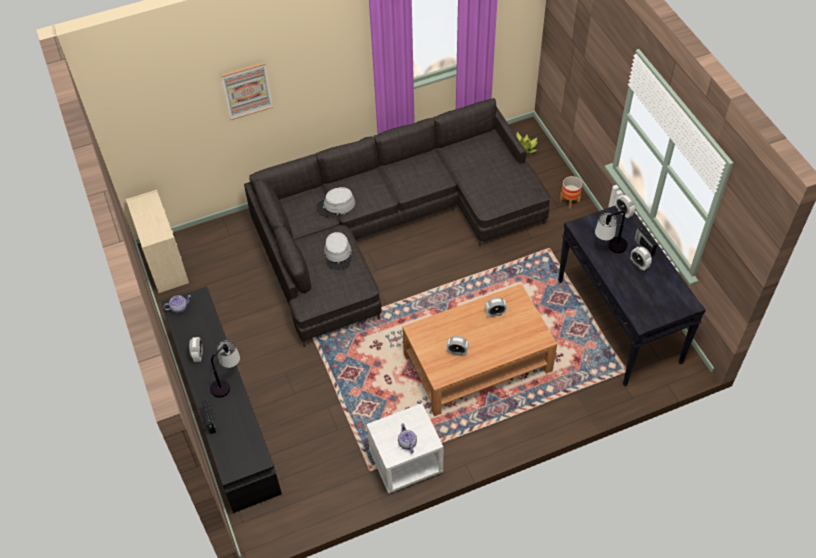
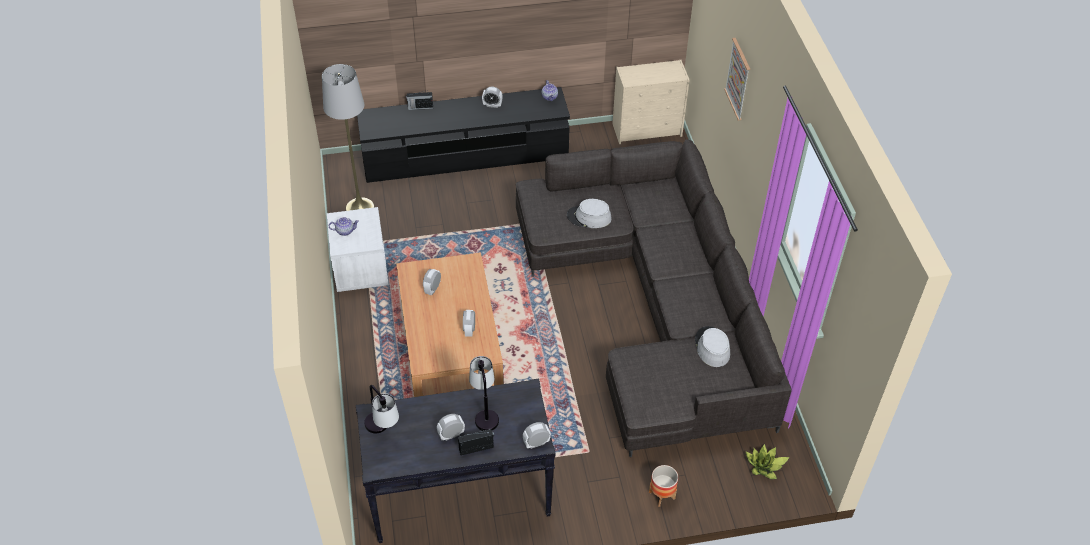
camera: 100 degrees right, 5 degrees down
table lamp [210,340,240,398] -> table lamp moved to [364,385,399,434]
grey hat [316,187,355,217] -> grey hat moved to [695,326,730,367]
none -> grey floor lamp [322,64,375,211]

